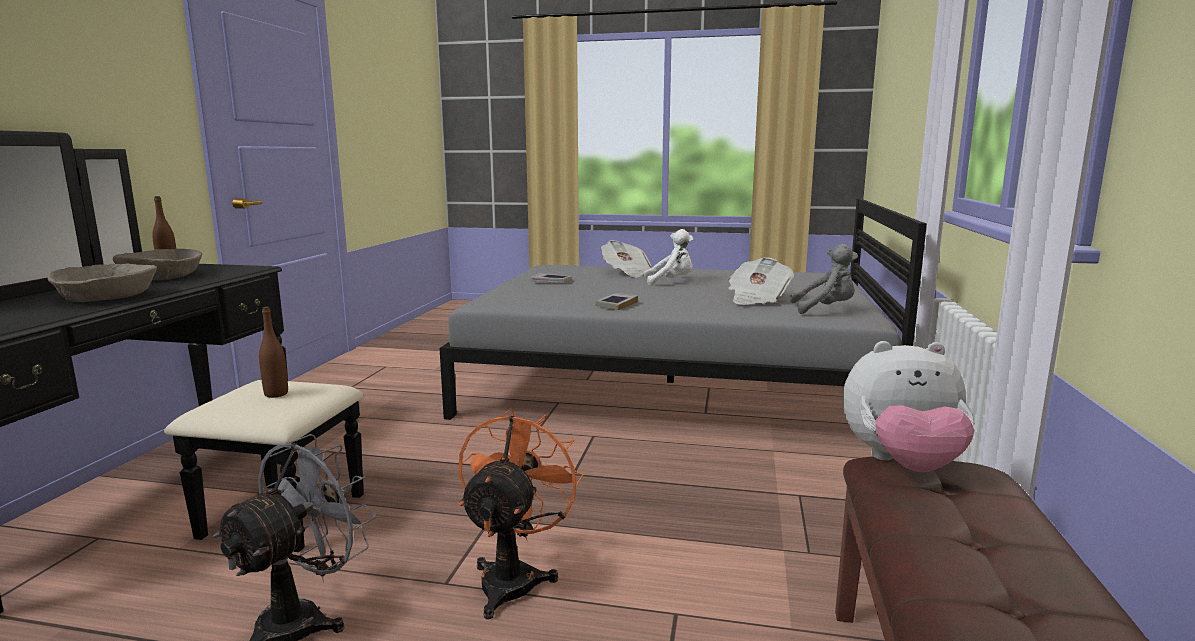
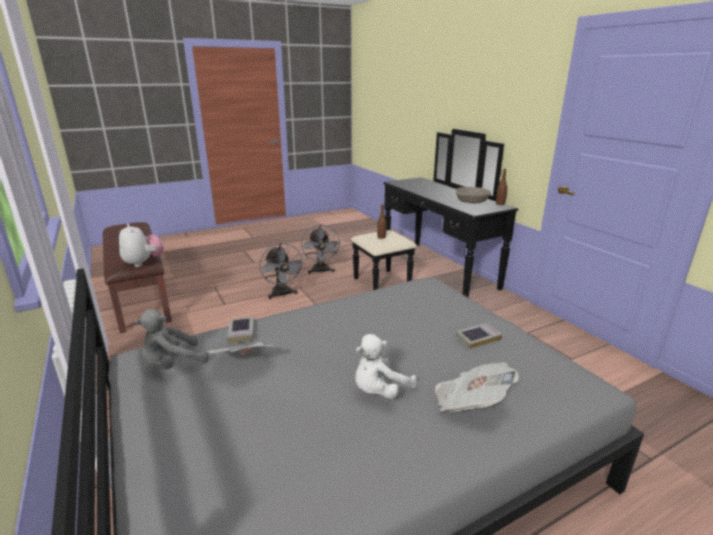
camera: 140 degrees right, 10 degrees up
beige bowl [47,263,157,302] -> none
orange fan [459,408,583,619] -> grey fan [259,243,305,299]
book [595,293,638,311] -> book moved to [227,317,254,343]
plush toy [843,341,975,472] -> plush toy turned 90 degrees clockwise [119,223,164,267]

